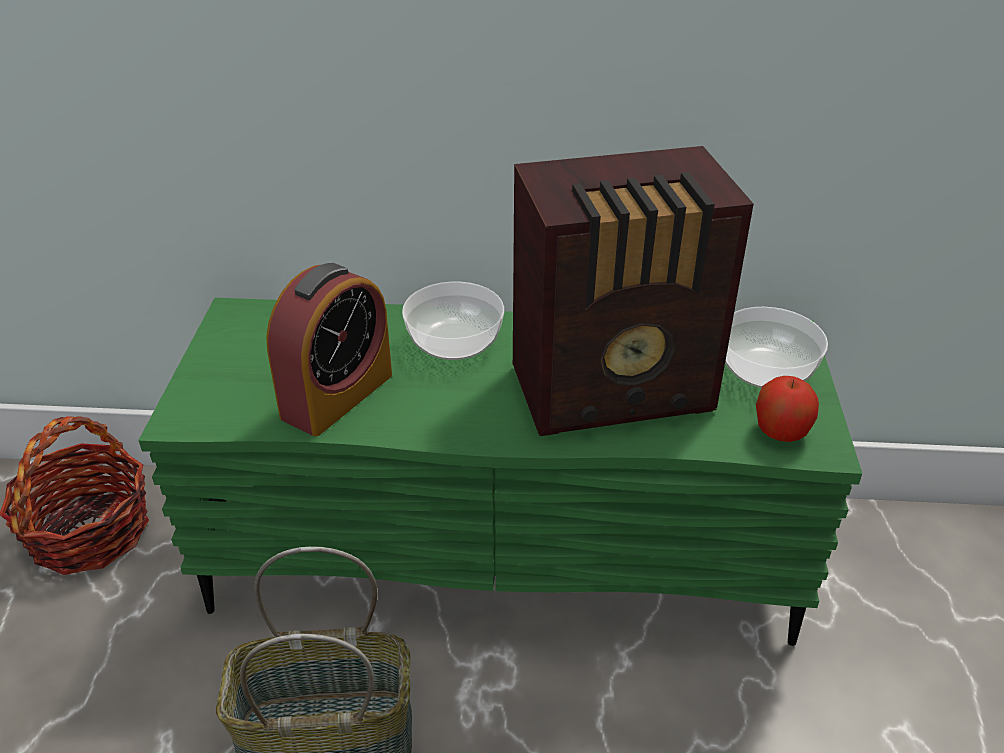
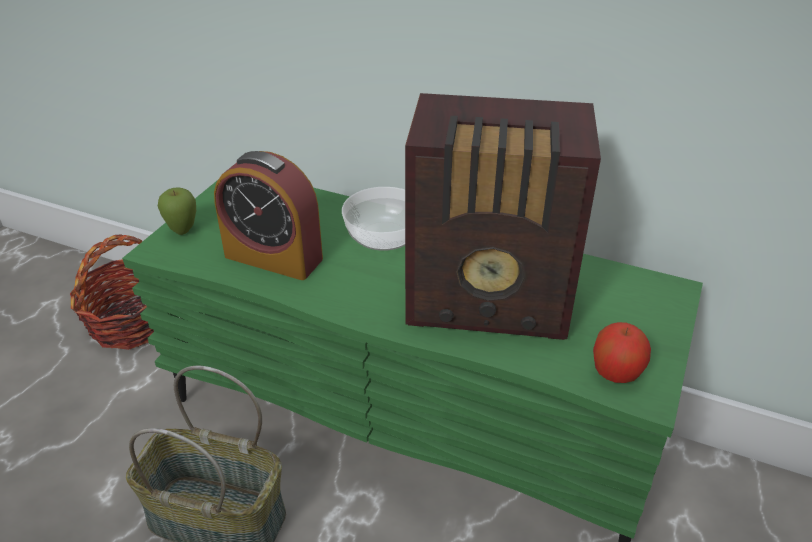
camera: 20 degrees right, 0 degrees up
alarm clock [266,263,392,436] -> alarm clock turned 60 degrees clockwise [214,151,323,280]
bowl [725,307,828,388] -> none
none -> apple [158,188,196,235]

